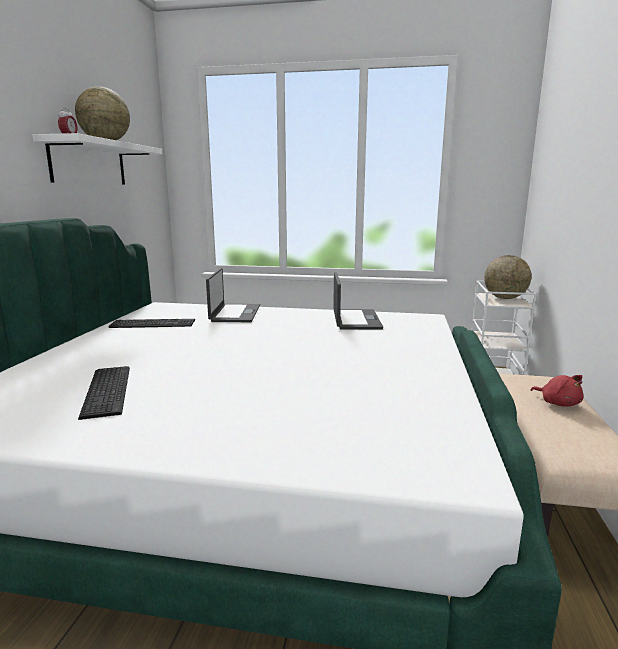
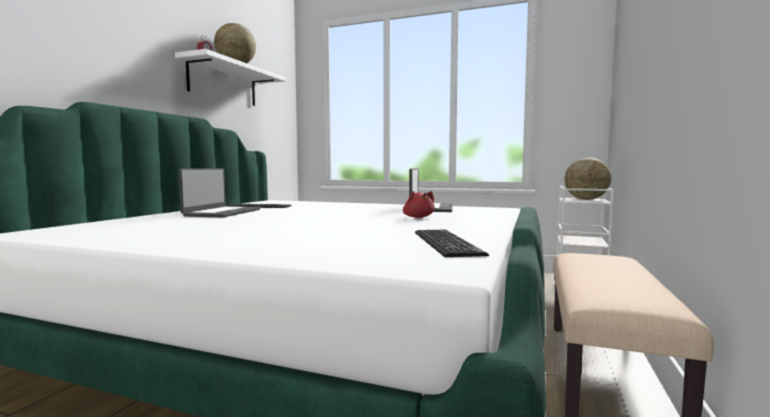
camera: 10 degrees right, 10 degrees down
keyboard [78,366,130,420] -> keyboard moved to [415,230,489,257]
laptop [206,268,260,322] -> laptop moved to [179,168,260,218]
red plush toy [531,375,583,407] -> red plush toy moved to [403,191,435,218]

